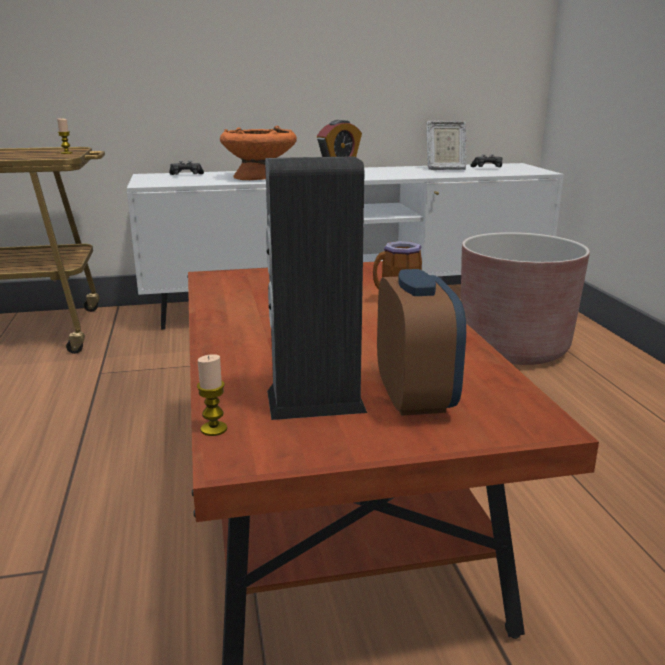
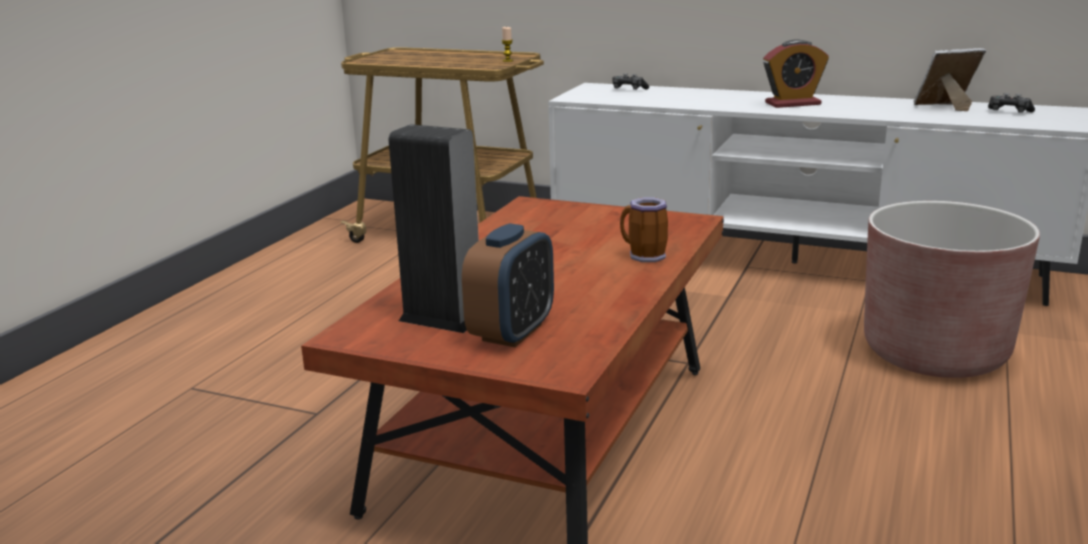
camera: 35 degrees right, 0 degrees up
candle [197,354,227,436] -> none
orange bowl [220,126,297,180] -> none
picture frame [426,121,467,170] -> picture frame turned 135 degrees clockwise [914,48,986,111]

